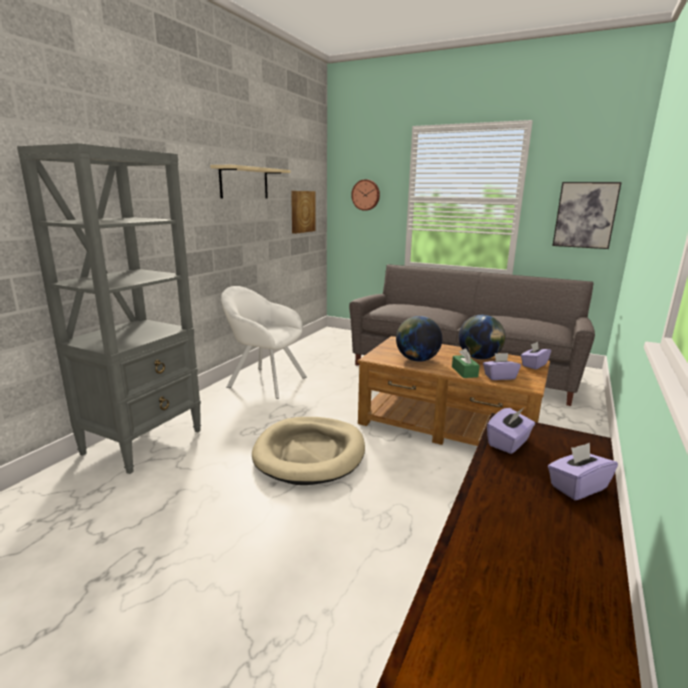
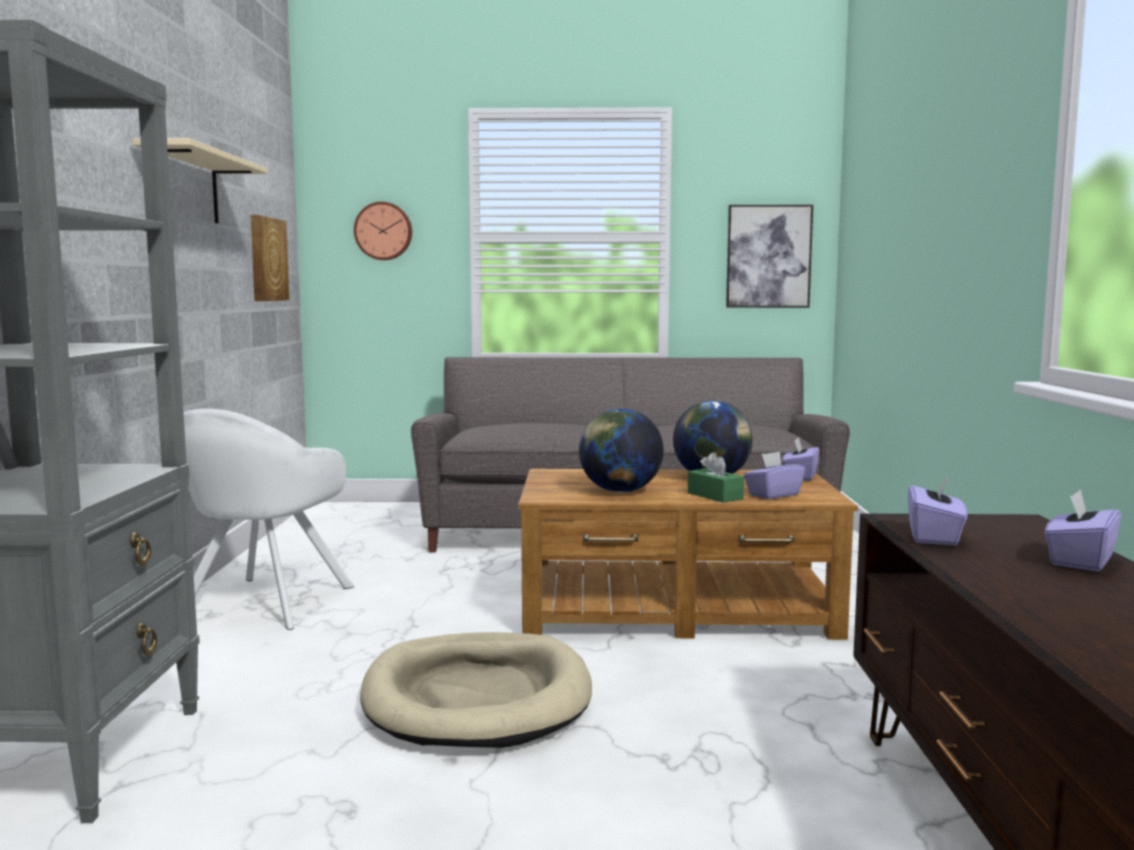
camera: 25 degrees left, 10 degrees down
white armchair [221,286,307,399] -> white armchair turned 75 degrees counterclockwise [183,409,354,630]

